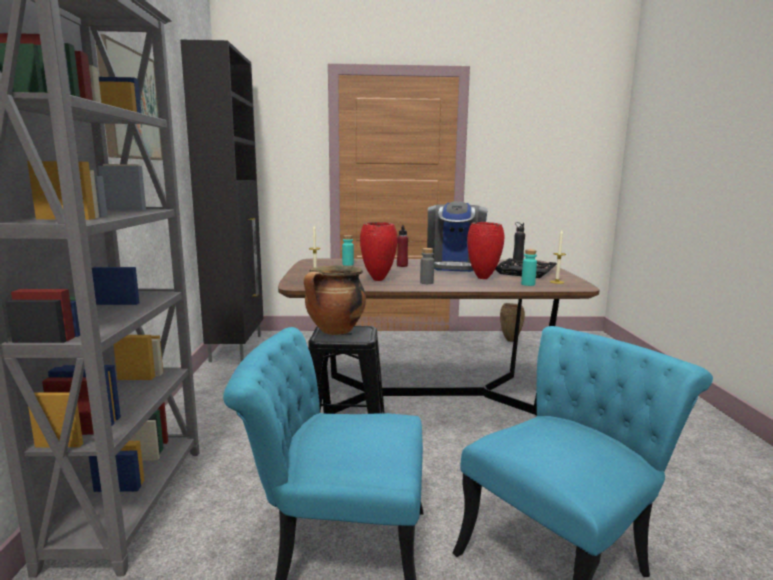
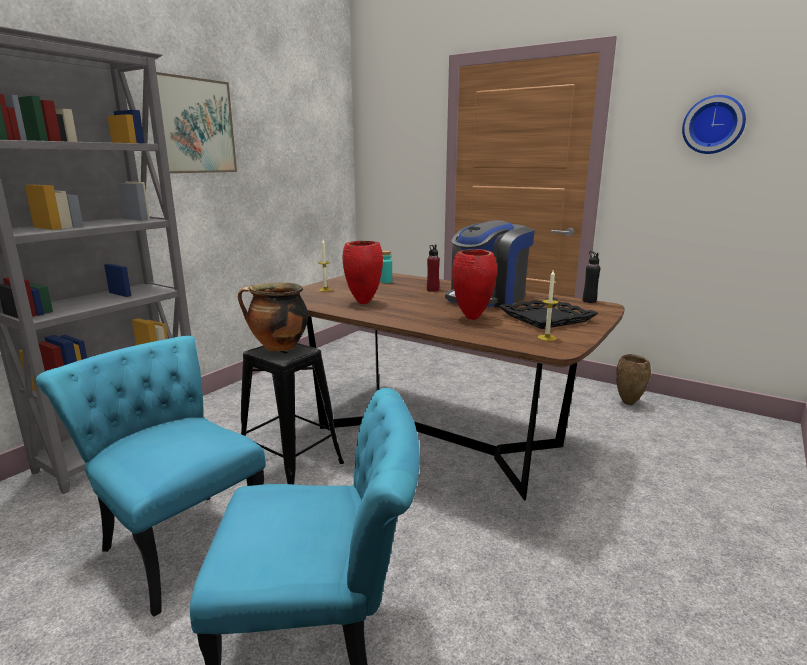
camera: 35 degrees right, 5 degrees up
black cabinet [180,40,263,362] -> none
grey bottle [420,248,434,284] -> none
turquoise bottle [521,249,537,286] -> none
none -> wall clock [682,95,746,154]

